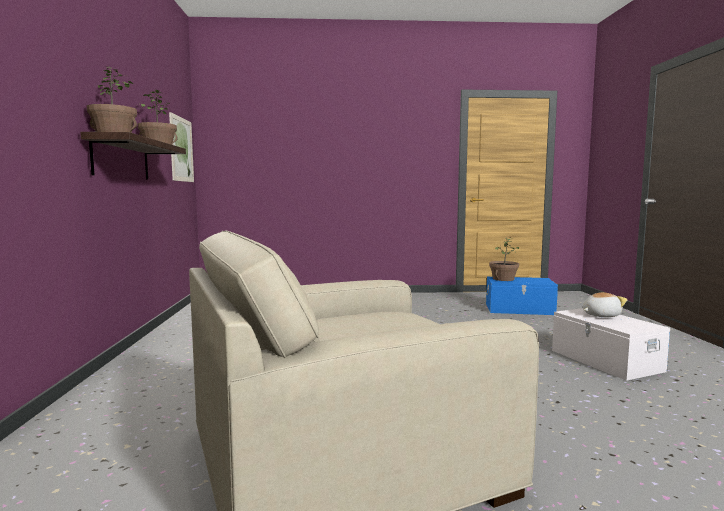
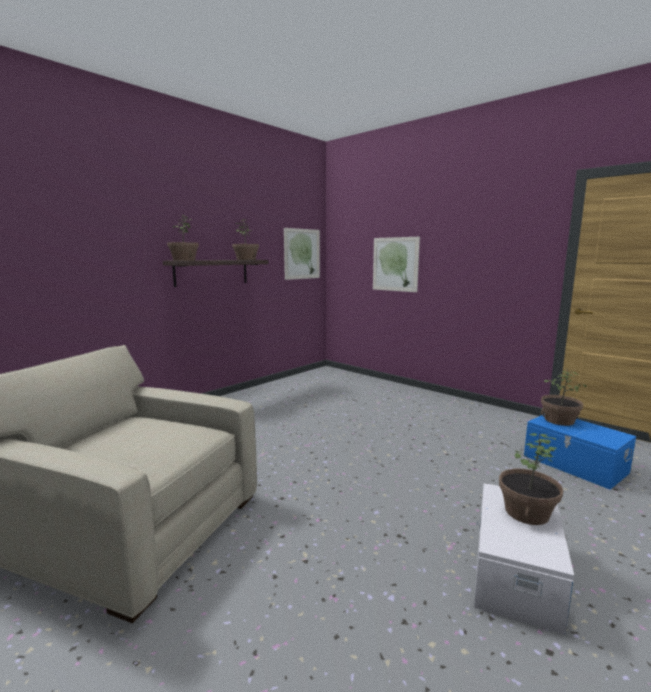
camera: 45 degrees right, 5 degrees up
plush toy [583,292,628,317] -> potted plant [499,433,563,525]
none -> picture [373,237,420,292]

